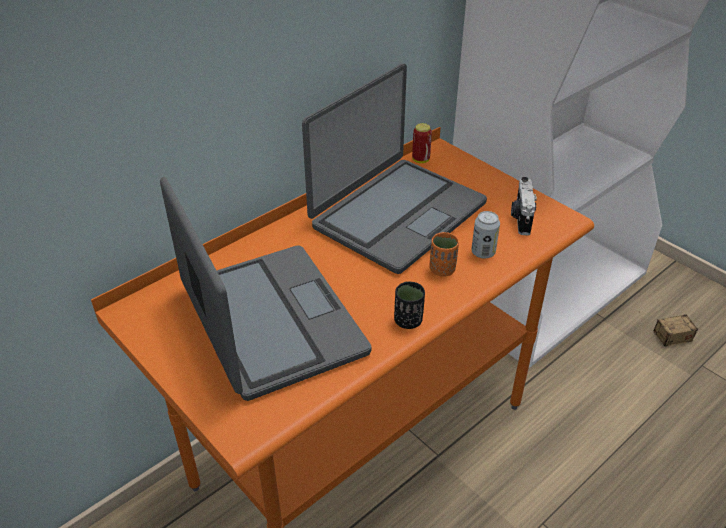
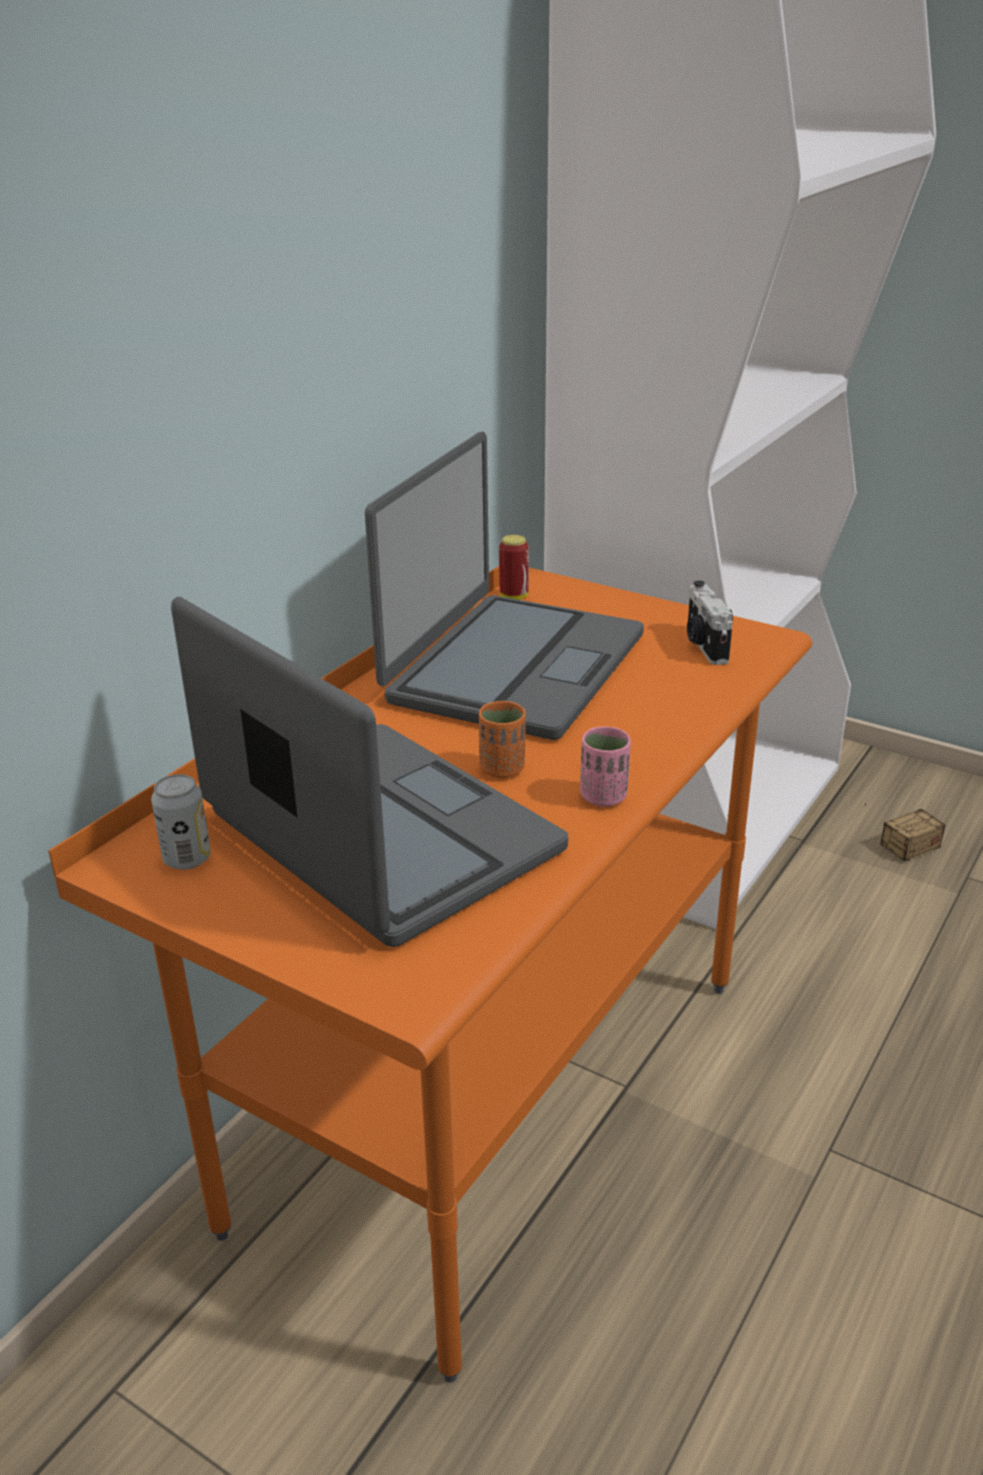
camera: 15 degrees left, 10 degrees down
black cup [394,281,425,329] -> pink cup [580,727,631,807]
orange cup [429,232,459,277] -> orange cup moved to [479,701,526,778]
can [471,211,500,259] -> can moved to [151,774,211,870]

